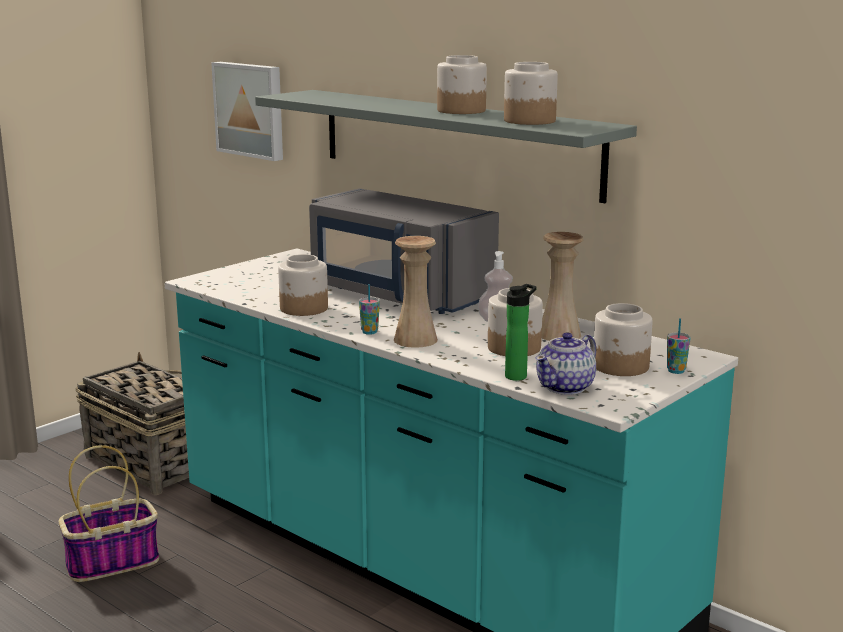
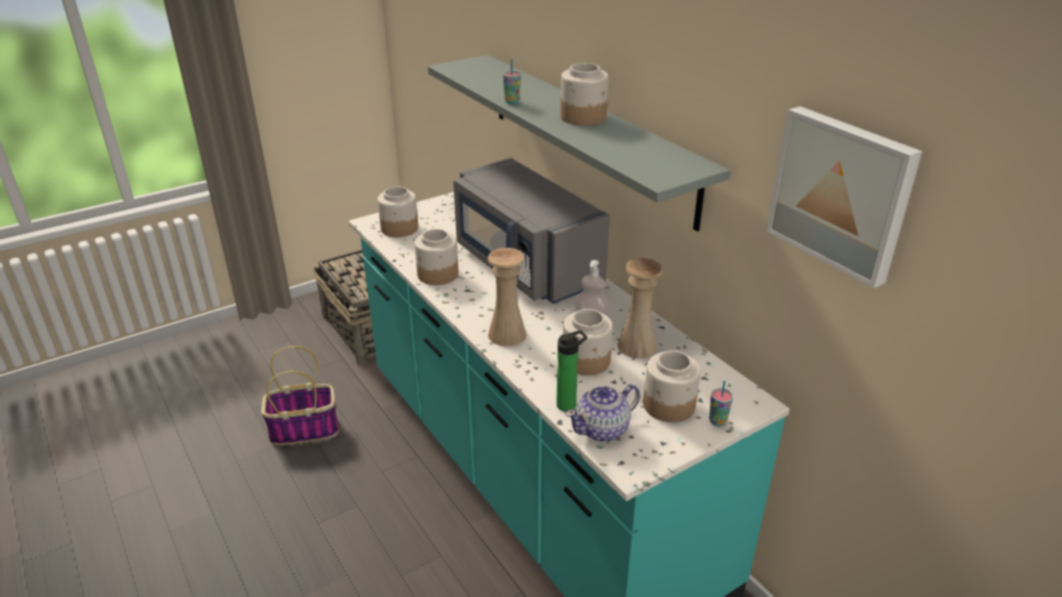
camera: 15 degrees right, 15 degrees up
picture [211,62,283,161] -> picture moved to [766,106,922,288]
cup [359,284,380,335] -> cup moved to [503,59,521,104]
jar [504,62,558,125] -> jar moved to [378,187,418,237]

